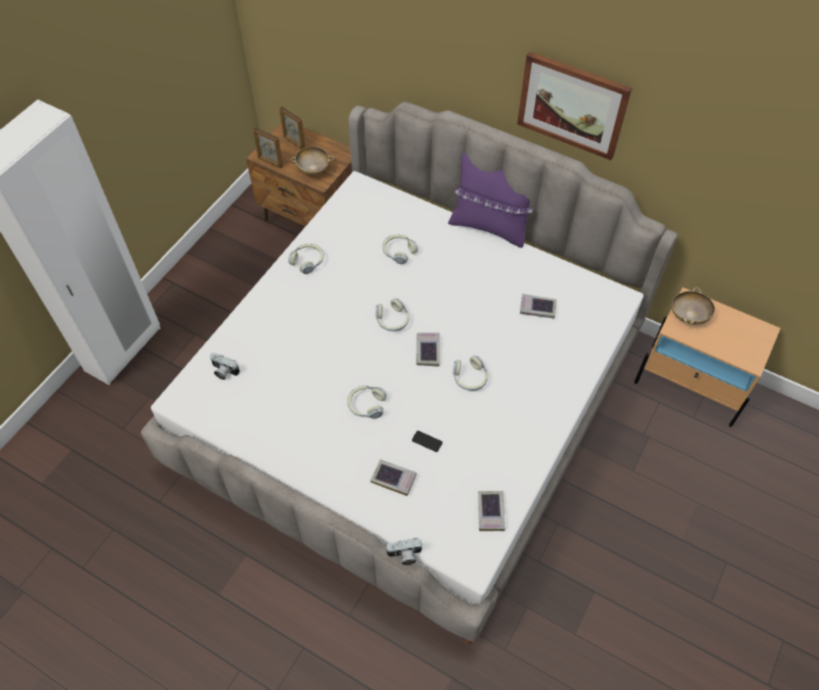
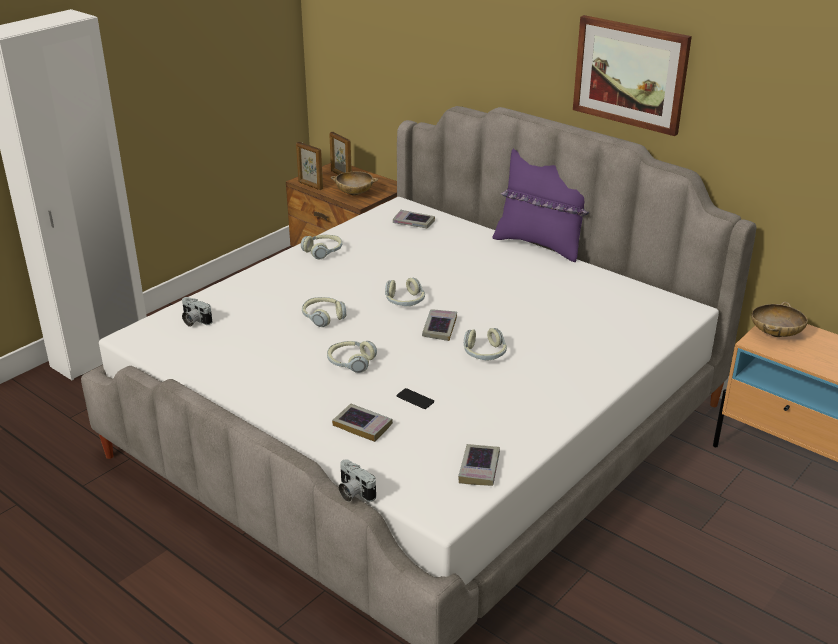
camera: 10 degrees right, 25 degrees down
headphones [382,235,418,264] -> headphones moved to [302,297,346,327]
camera [385,538,423,565] -> camera turned 45 degrees clockwise [339,459,376,502]
book [520,294,557,319] -> book moved to [393,210,435,228]

